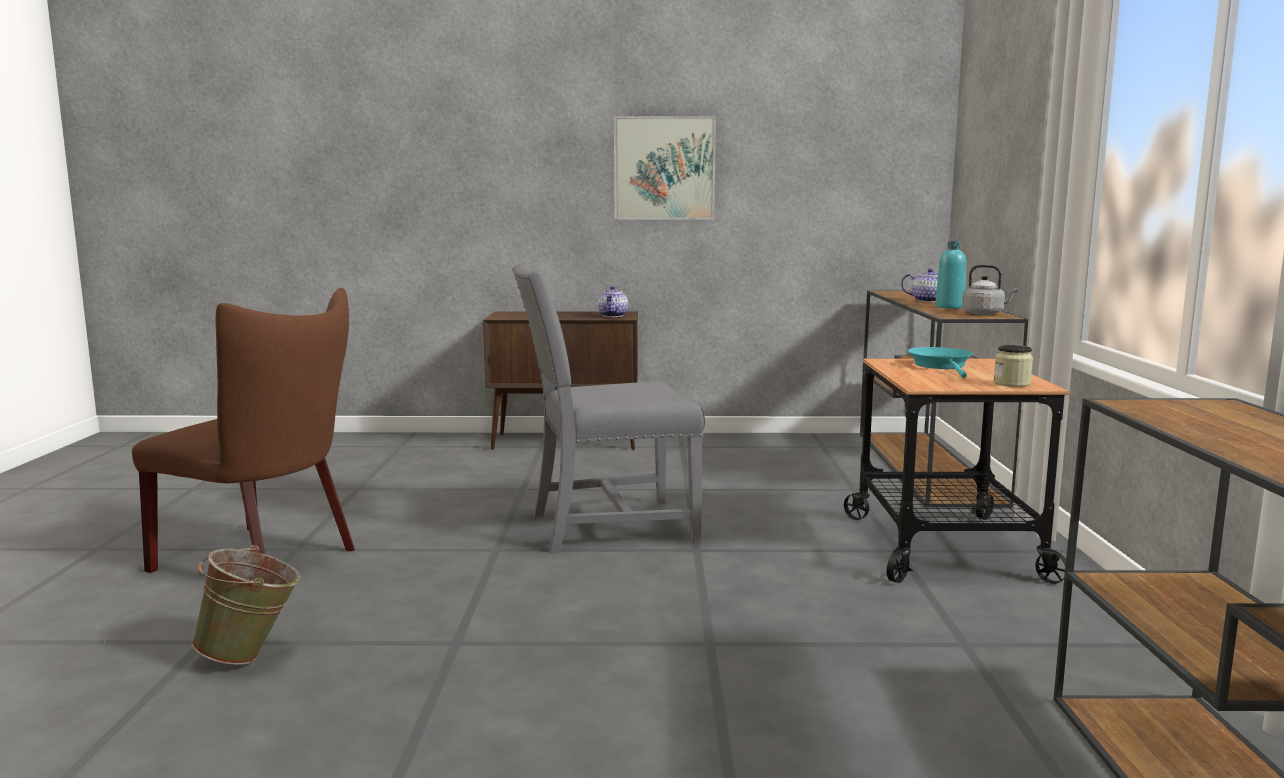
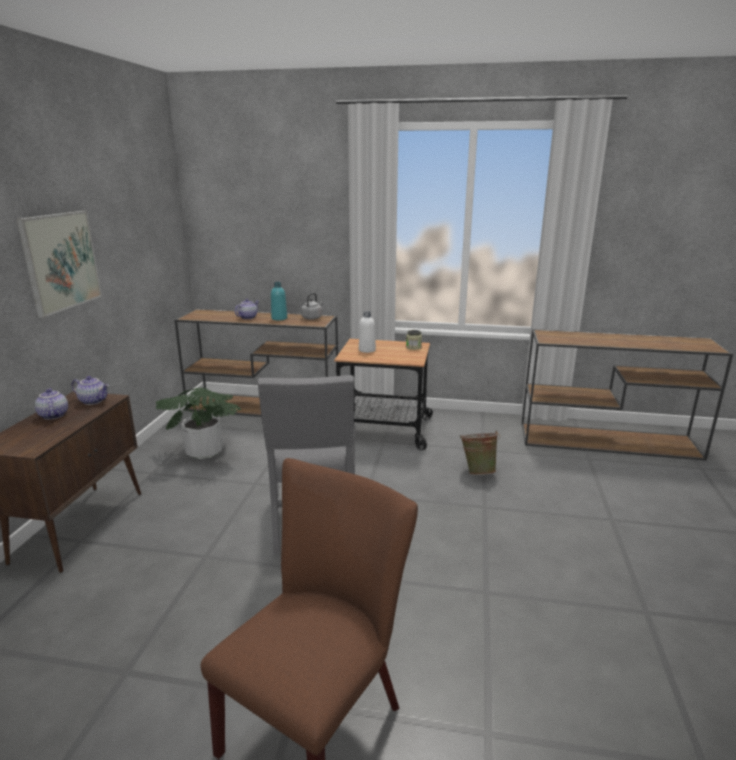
camera: 80 degrees left, 10 degrees up
green bucket [191,545,301,665] -> green bucket moved to [460,431,500,475]
turquoise frying pan [908,347,973,378] -> white bottle [359,311,376,353]
none -> teapot [35,388,68,420]
none -> potted plant [155,387,241,459]

